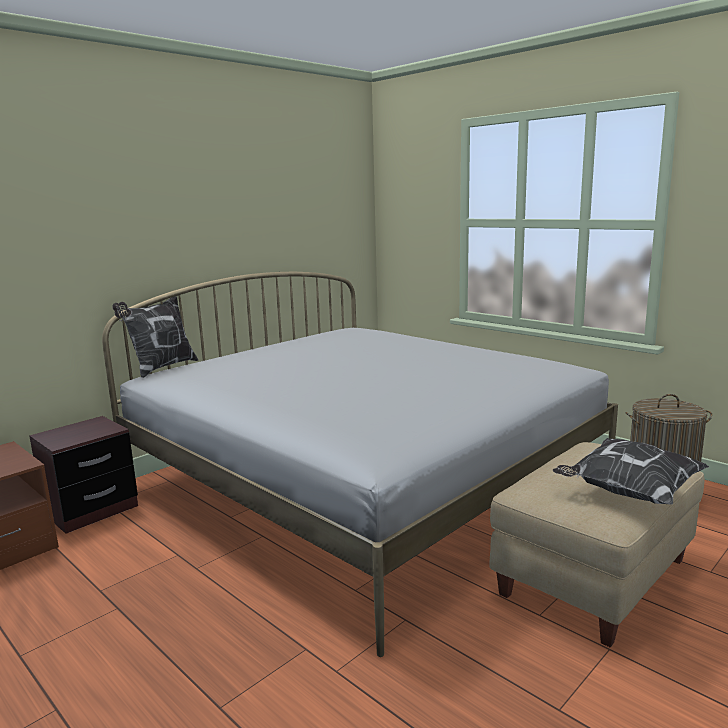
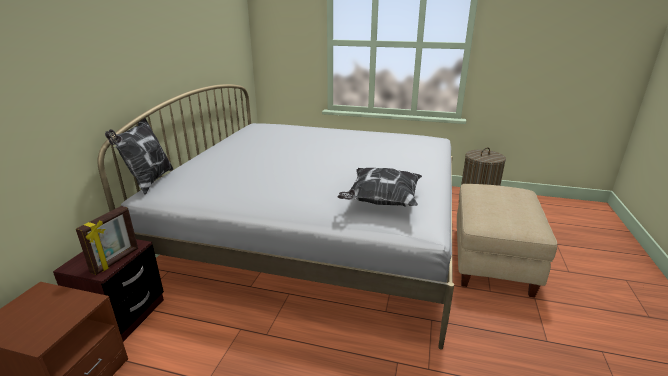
camera: 30 degrees left, 10 degrees up
pillow [552,438,709,505] -> pillow moved to [337,168,422,206]
none -> picture frame [76,206,138,275]

